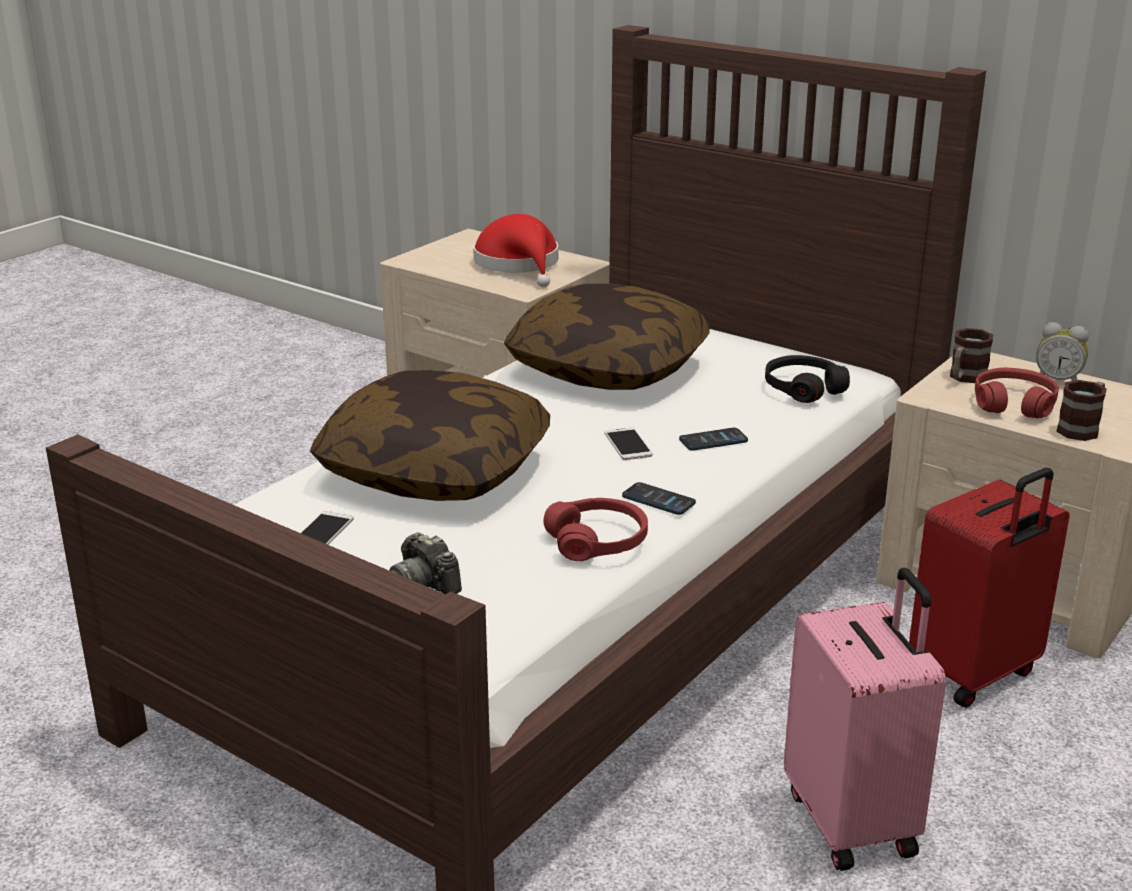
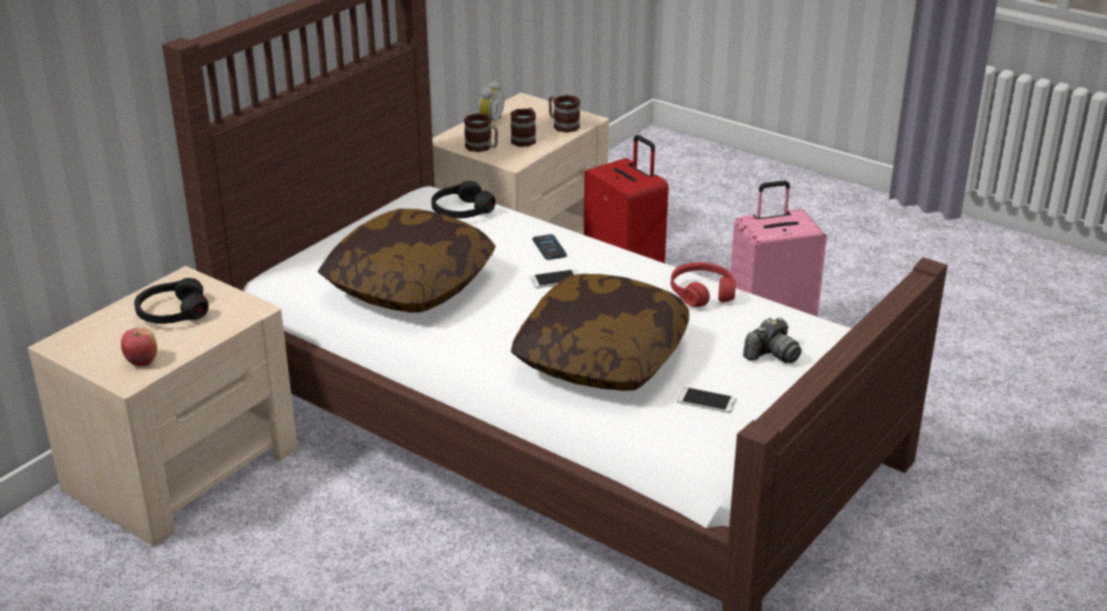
camera: 90 degrees left, 5 degrees up
red hat [473,214,558,287] -> black headphones [134,278,209,324]
phone [622,482,696,515] -> none
red headphones [975,368,1059,418] -> mug [510,108,536,147]
none -> apple [121,327,157,366]

